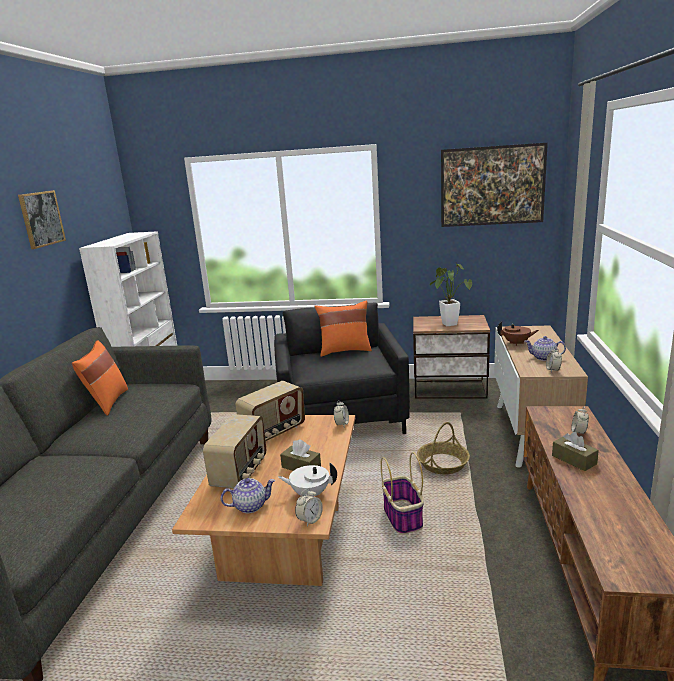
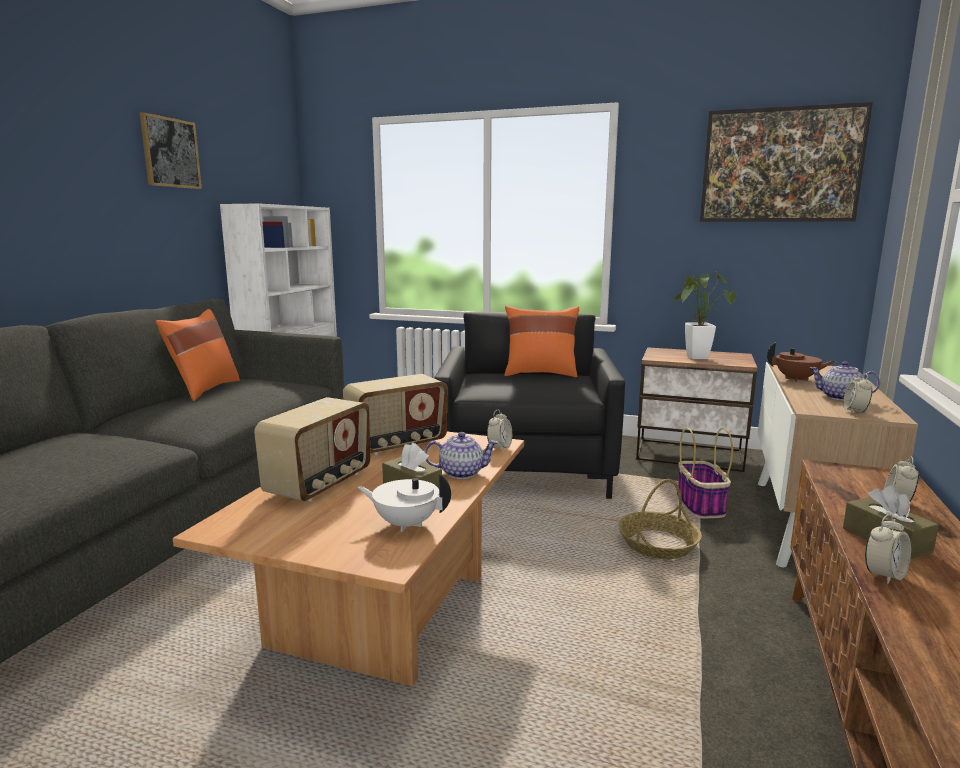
camera: 10 degrees right, 5 degrees down
teapot [221,478,275,513] -> teapot moved to [424,432,498,479]
alarm clock [295,488,323,527] -> alarm clock moved to [865,514,911,584]
basket [380,452,424,535] -> basket moved to [677,427,733,519]

